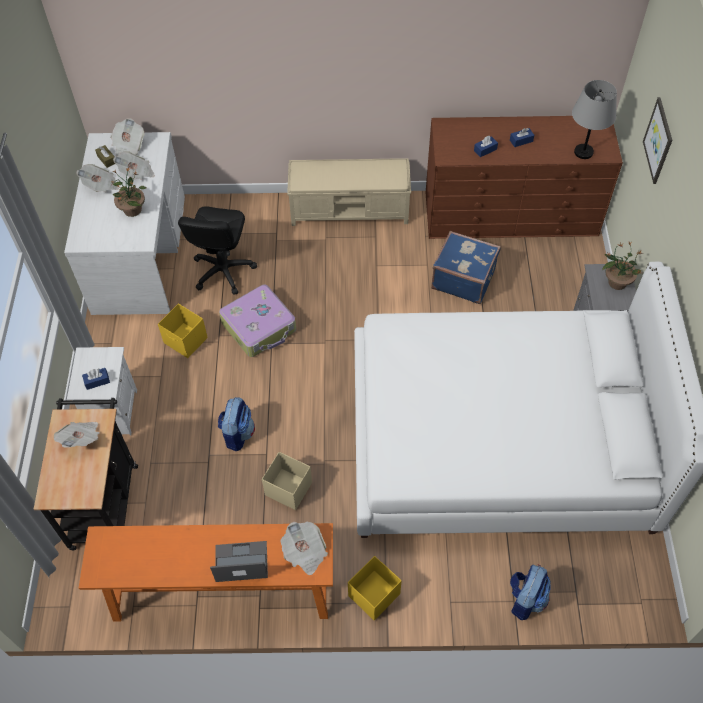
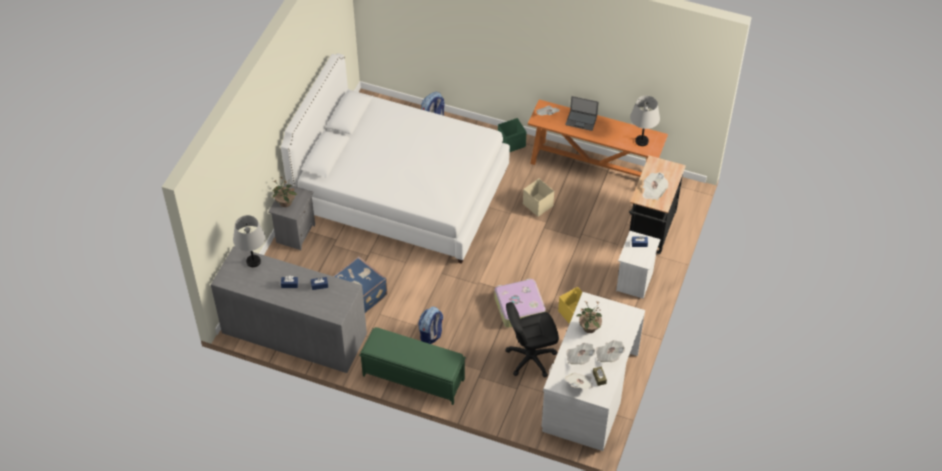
camera: 160 degrees left, 5 degrees down
black office chair [178,206,257,295] -> black office chair turned 135 degrees counterclockwise [505,302,559,377]
backpack [218,397,255,451] -> backpack moved to [418,307,443,344]
beige bench [287,158,411,226] -> green bench [359,327,466,405]
yellow storage box [348,556,402,621] -> green storage box [498,118,526,152]
brown dresser [426,116,623,239] -> grey dresser [211,246,367,373]
picture [643,97,672,184] -> none
none -> grey table lamp [630,96,660,146]

